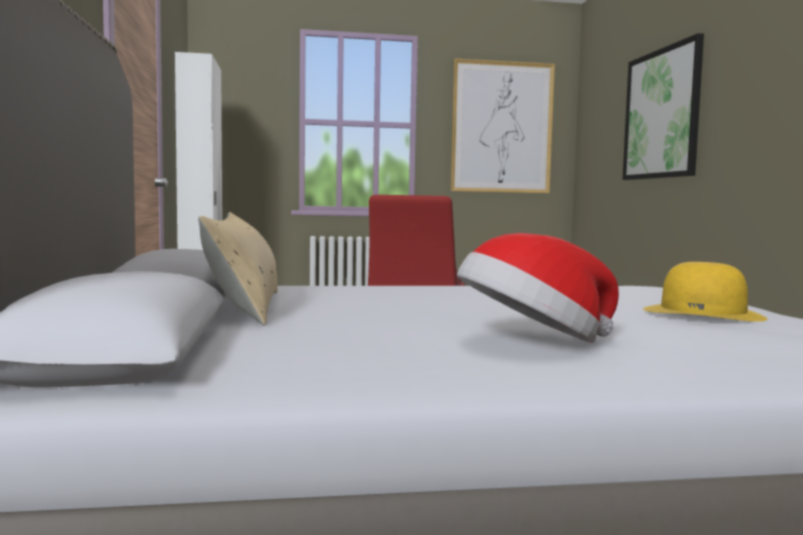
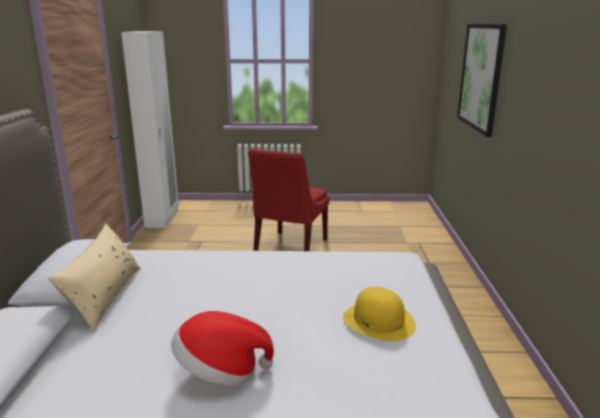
camera: 10 degrees right, 15 degrees up
picture [451,58,555,193] -> none

